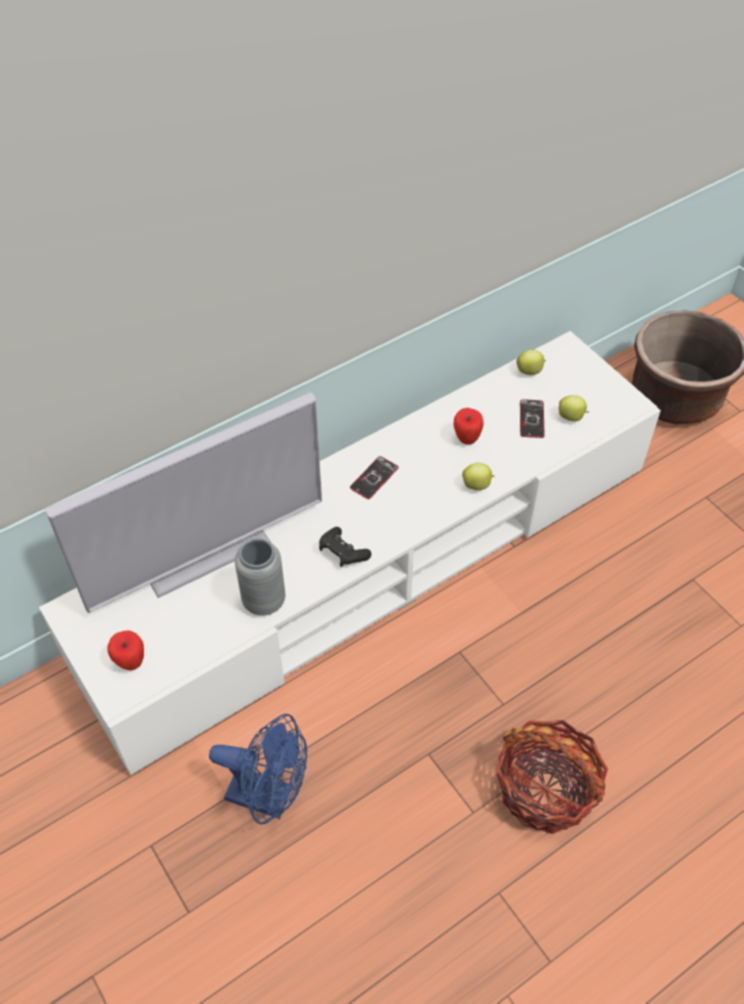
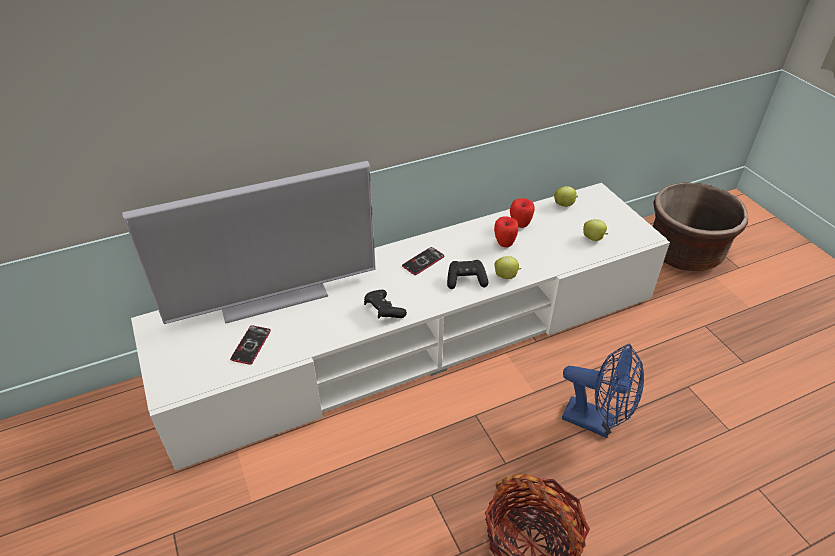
camera: 10 degrees right, 10 degrees down
apple [107,631,144,670] -> apple moved to [510,198,535,228]
blue fan [209,714,307,824] -> blue fan moved to [562,344,644,438]
grey vase [235,538,285,616] -> none
phone [520,399,545,438] -> phone moved to [230,325,271,365]
none -> black game controller [447,260,488,289]

